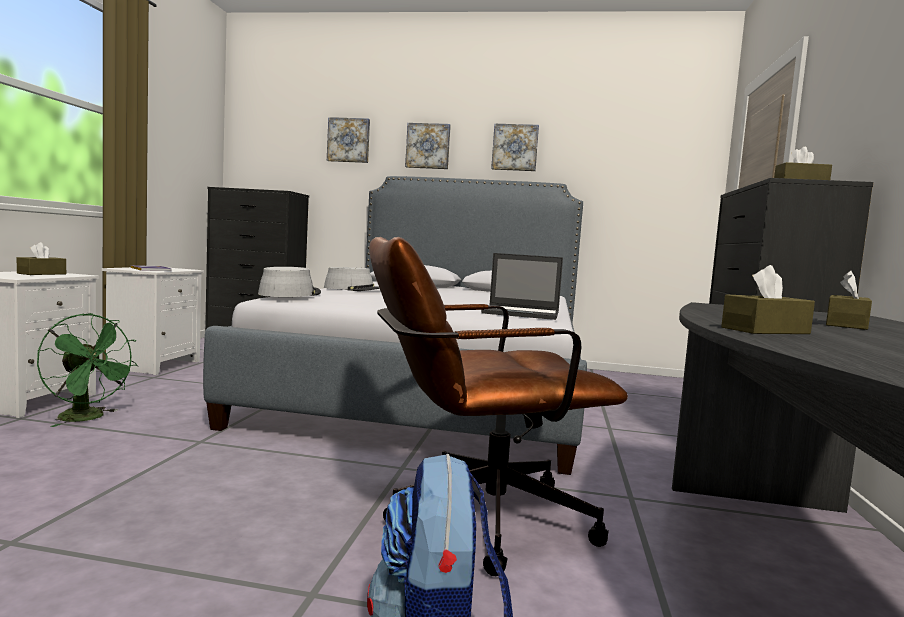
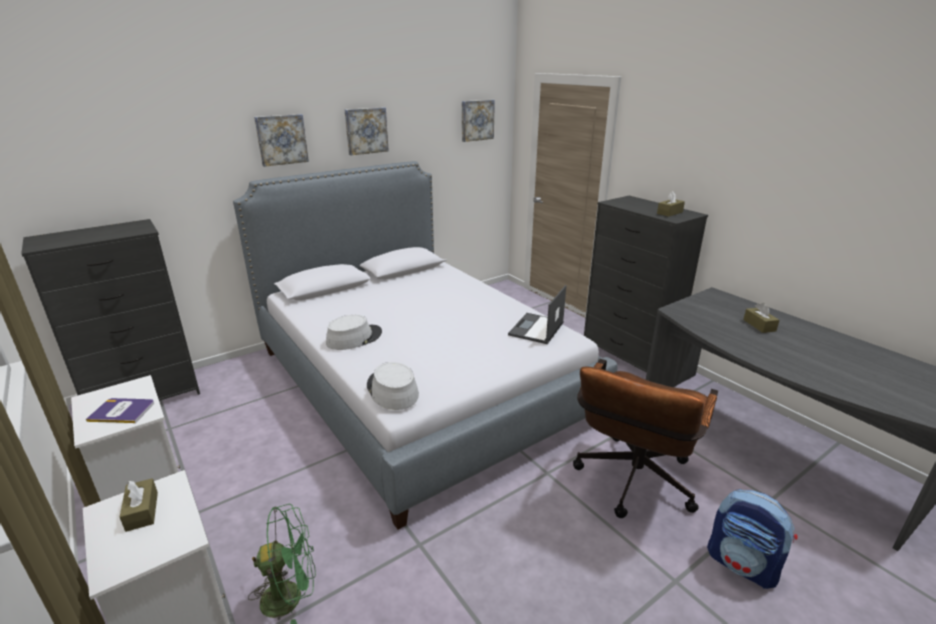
camera: 45 degrees left, 20 degrees up
picture [327,117,370,163] -> picture moved to [462,100,495,142]
laptop [481,253,563,320] -> laptop turned 150 degrees clockwise [508,285,566,344]
brown tissue box [721,265,815,334] -> none

